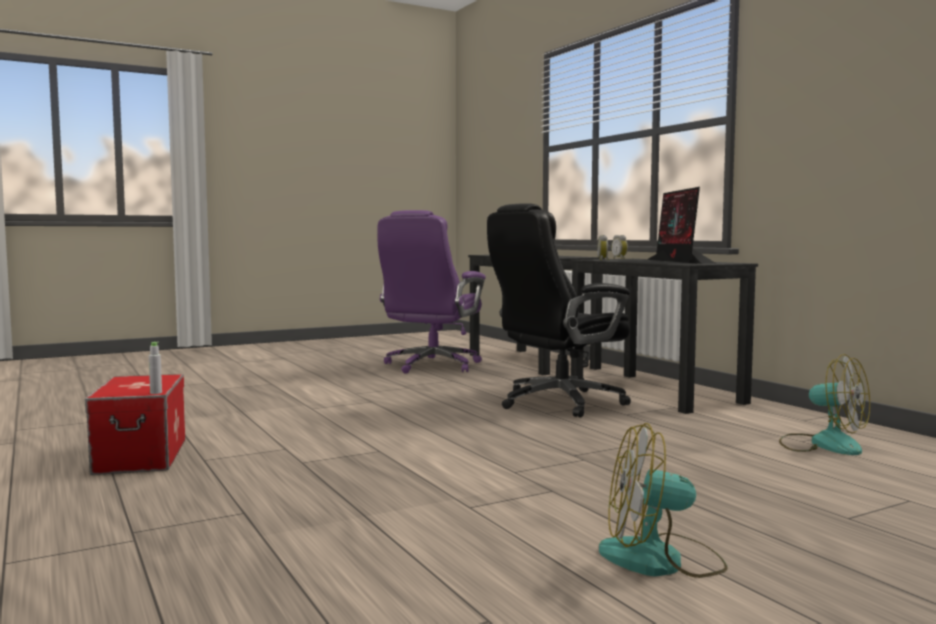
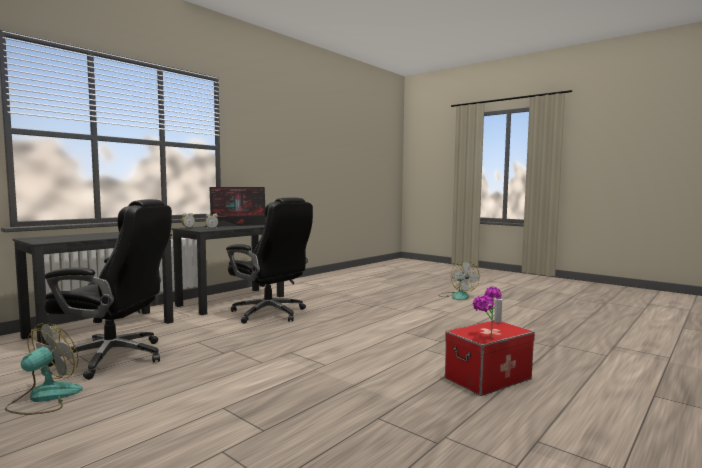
camera: 110 degrees left, 0 degrees up
purple office chair [377,210,486,374] -> black office chair [44,199,172,380]
fan [779,354,870,455] -> fan moved to [5,324,83,415]
none -> potted plant [473,287,502,338]

